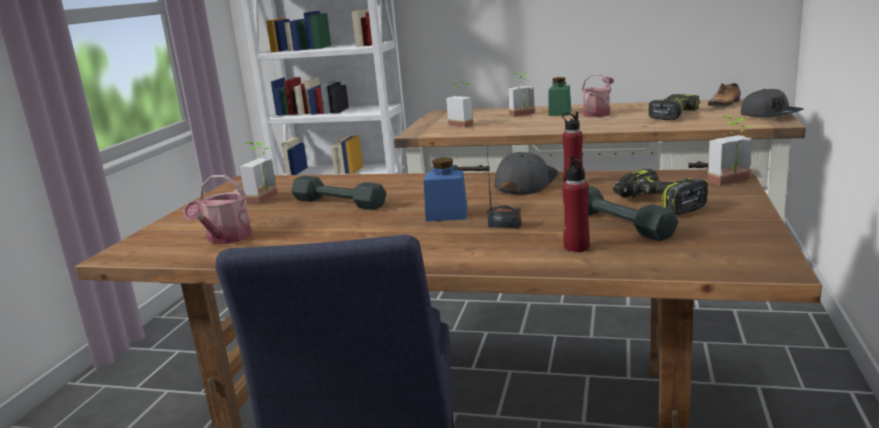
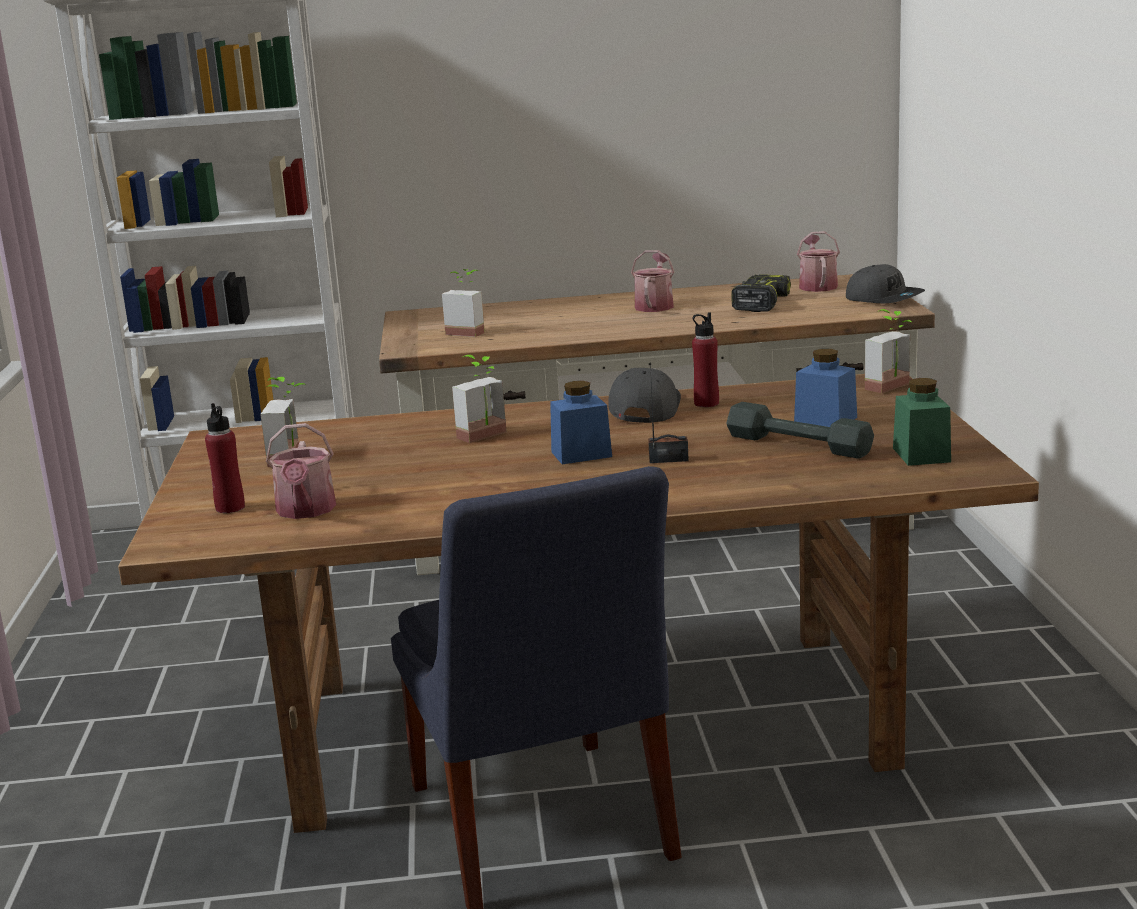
camera: 20 degrees left, 0 degrees up
grey dumbbell [291,176,387,210] -> none
potted plant [508,72,535,117] -> potted plant moved to [452,355,506,443]
green jar [548,77,571,116] -> green jar moved to [893,378,951,466]
red bottle [562,156,590,252] -> red bottle moved to [205,403,245,513]
power drill [613,169,708,215] -> blue jar [794,349,857,427]
shoe [708,83,741,107] -> watering can [797,231,840,292]

